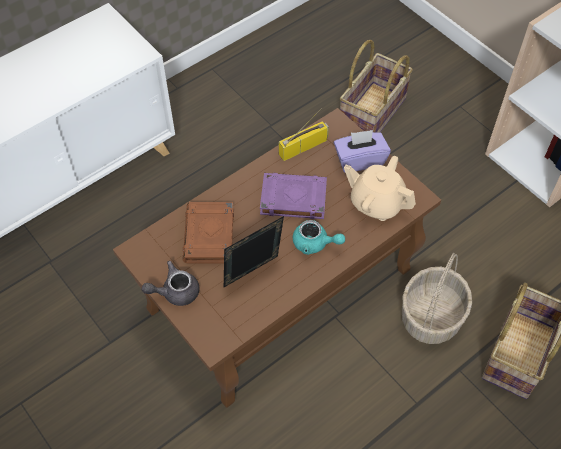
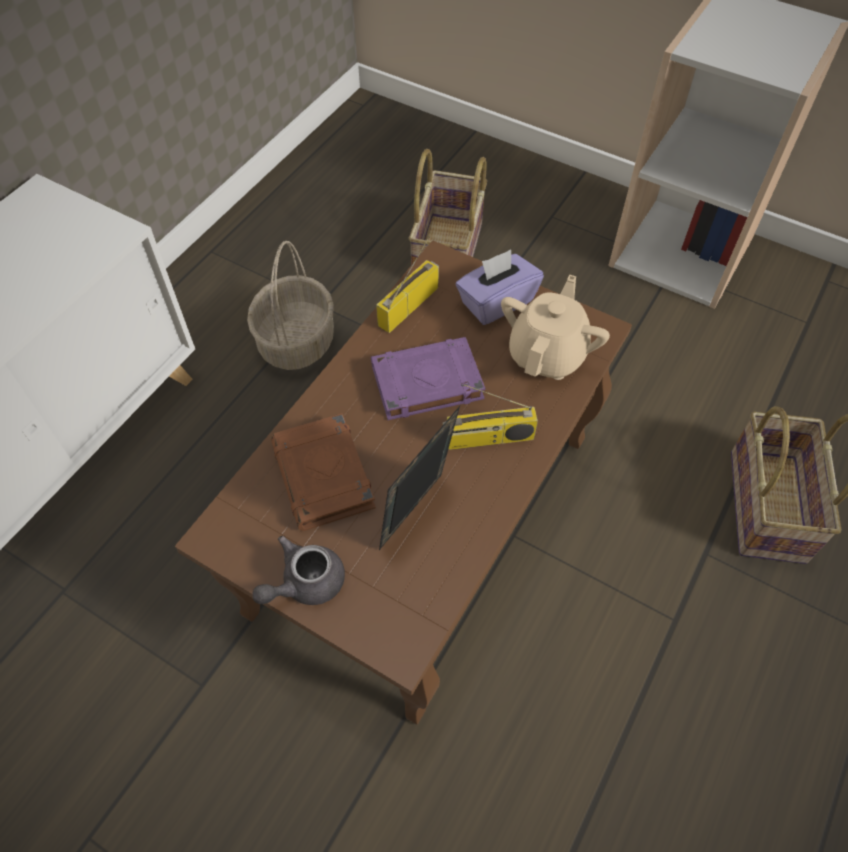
camera: 20 degrees left, 0 degrees up
turquoise teapot [293,220,345,255] -> radio [443,384,538,450]
beige teapot [344,156,416,221] -> beige teapot turned 105 degrees clockwise [501,274,610,380]
basket [402,253,472,344] -> basket moved to [247,241,334,370]

